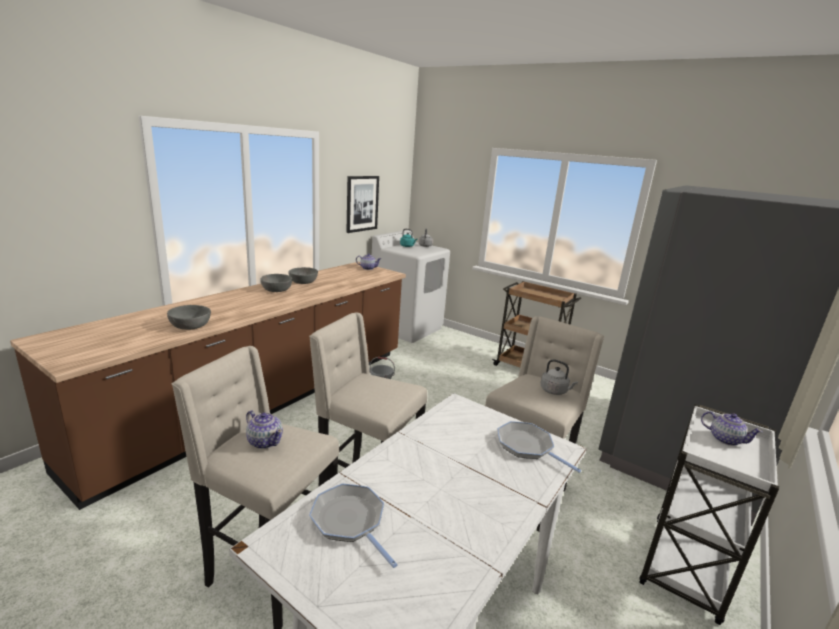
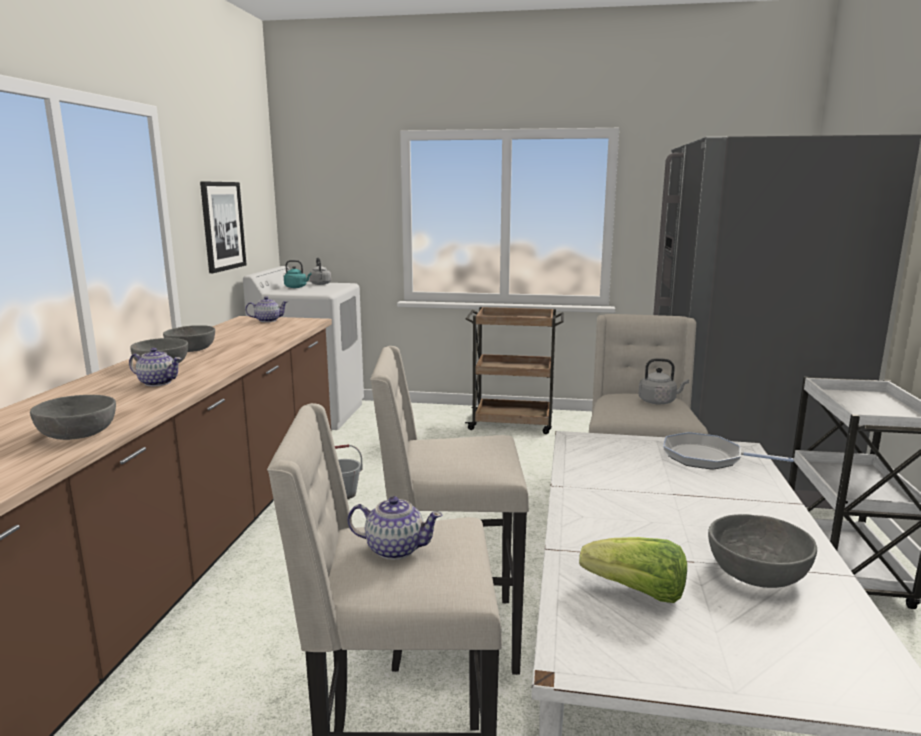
camera: 25 degrees left, 5 degrees down
frying pan [309,483,398,568] -> lettuce [579,537,687,603]
teapot [701,411,763,446] -> teapot moved to [129,348,182,386]
none -> grey bowl [708,514,817,588]

